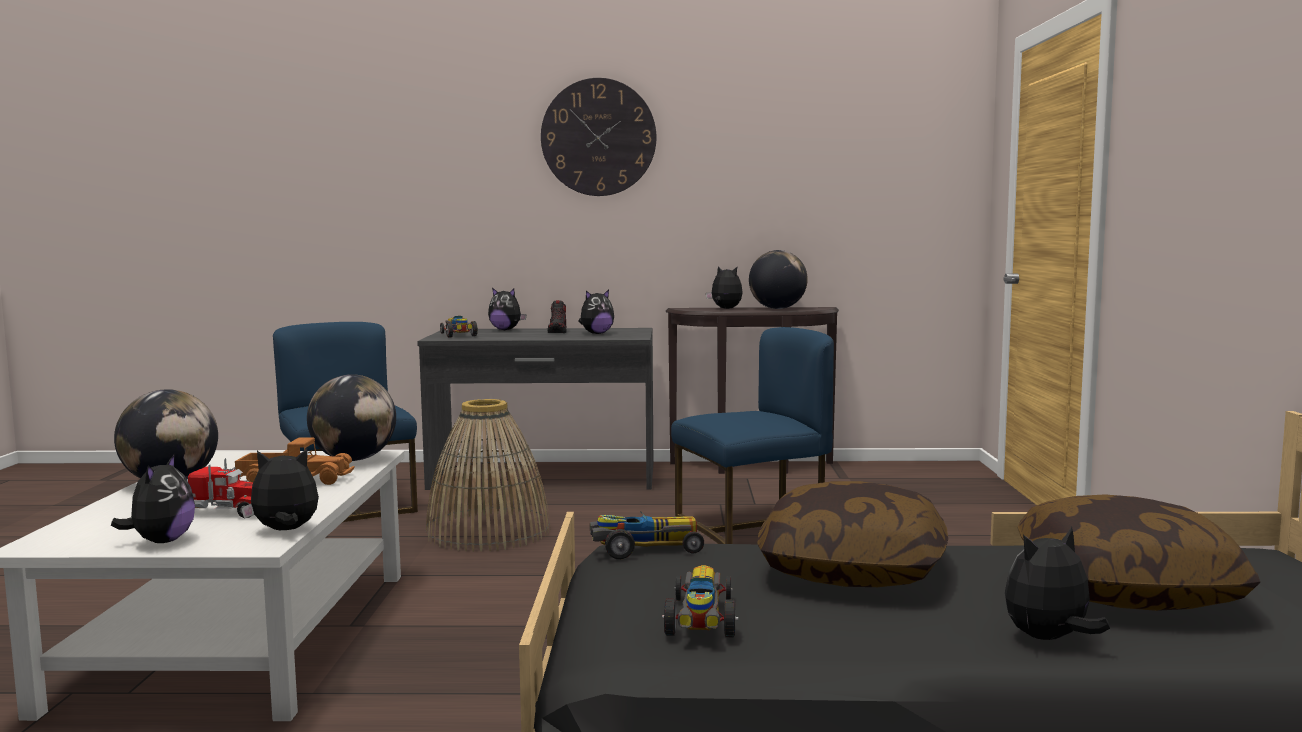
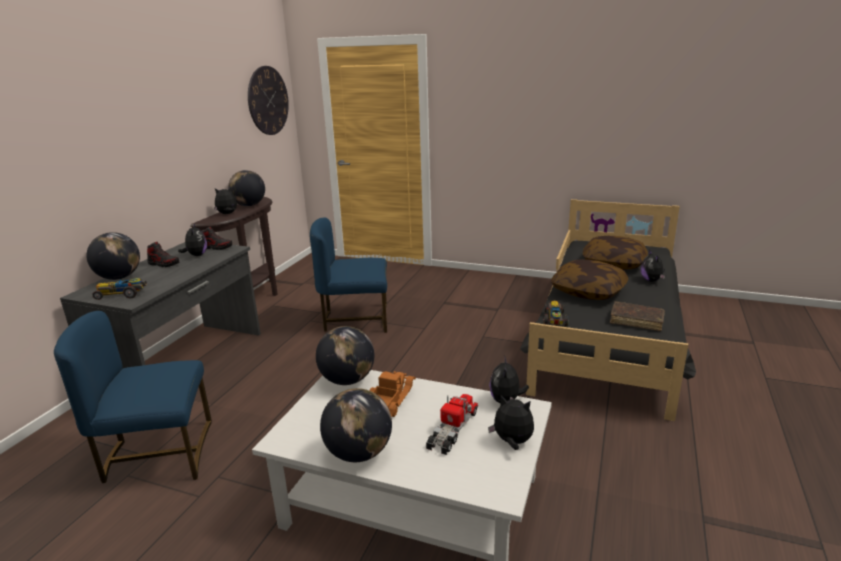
camera: 70 degrees left, 15 degrees up
basket [425,399,550,552] -> none
plush toy [488,288,527,330] -> globe [86,232,140,280]
wall clock [541,78,656,196] -> wall clock moved to [248,66,289,135]
toy car [662,565,738,638] -> brown book [610,301,664,331]
blue chair [671,327,834,544] -> blue chair turned 90 degrees counterclockwise [310,218,387,333]
none -> shoe [202,227,232,250]

